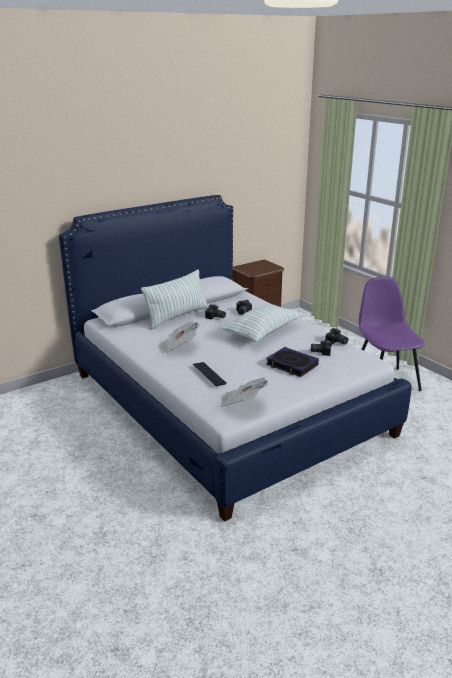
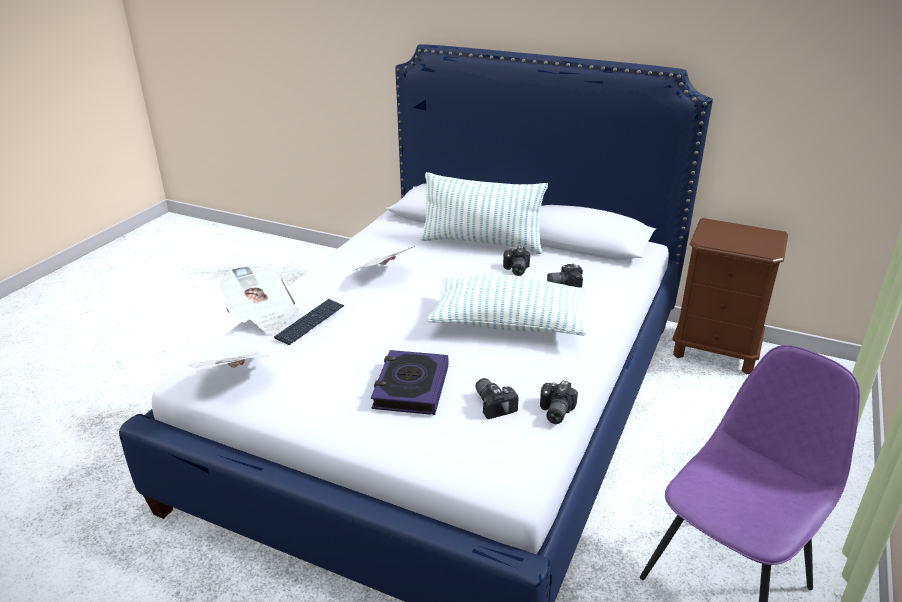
camera: 60 degrees right, 5 degrees up
none -> newspaper [220,265,299,334]

